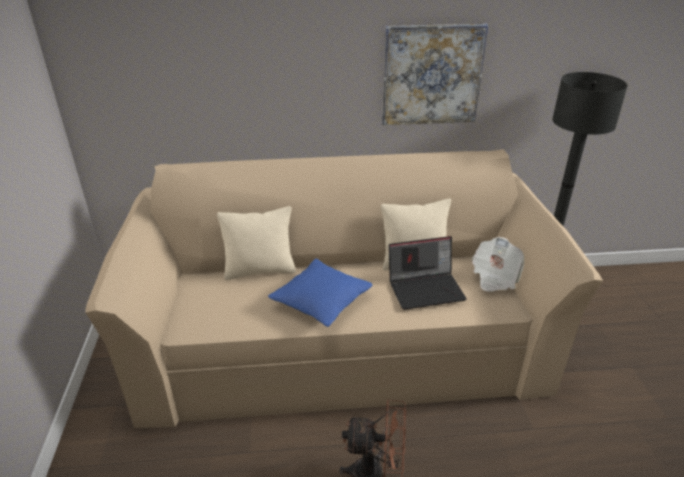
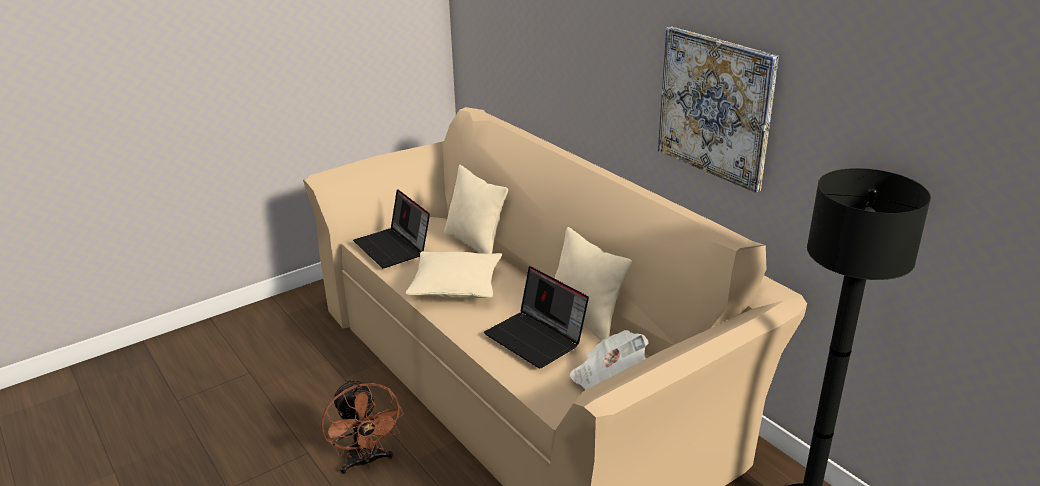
camera: 60 degrees right, 5 degrees down
blue pillow [268,259,373,327] -> beige pillow [406,251,502,299]
none -> laptop [353,189,430,268]

